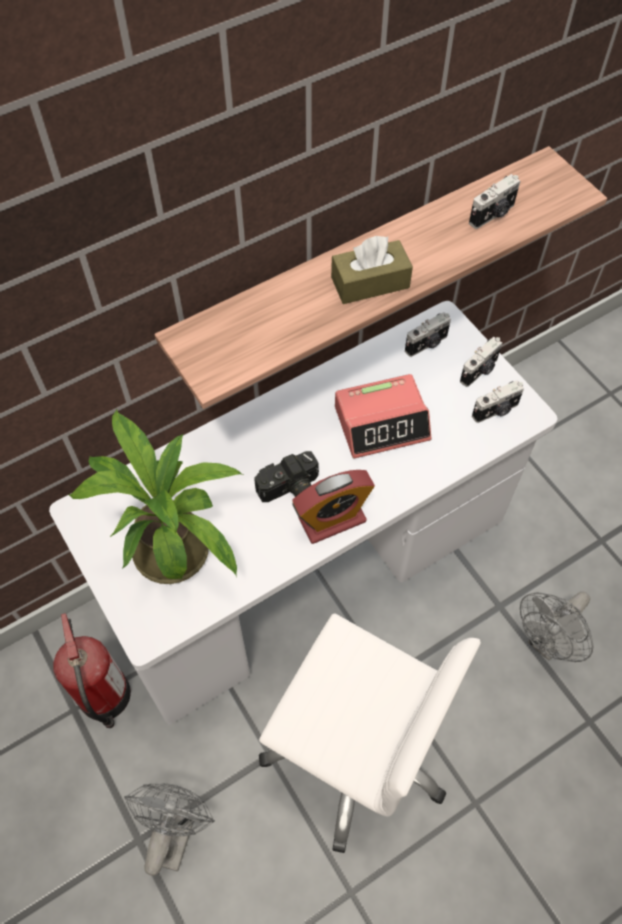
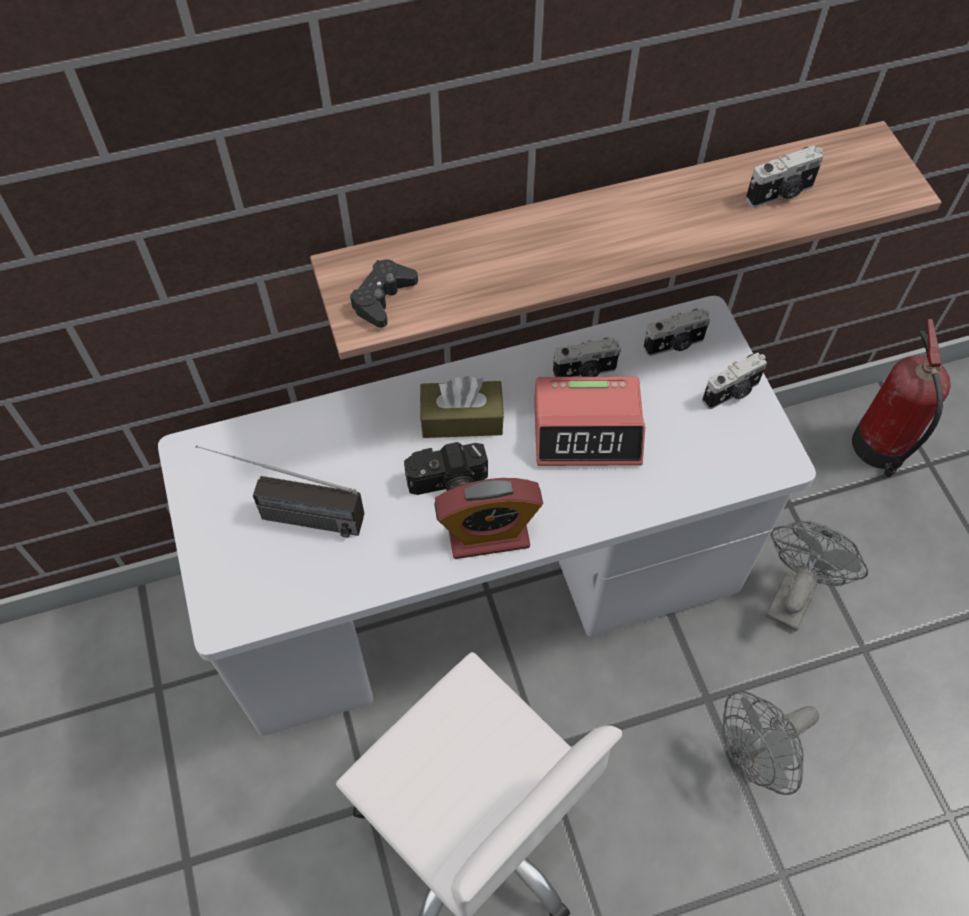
camera: 15 degrees right, 0 degrees up
fire extinguisher [54,613,131,728] -> fire extinguisher moved to [852,319,951,477]
potted plant [68,410,243,584] -> radio [195,445,365,538]
grey fan [124,783,215,876] -> grey fan moved to [766,521,868,631]
brown tissue box [331,236,413,304] -> brown tissue box moved to [420,376,504,438]
camera [472,380,524,423] -> camera moved to [552,338,621,377]
none -> black game controller [350,260,418,328]

